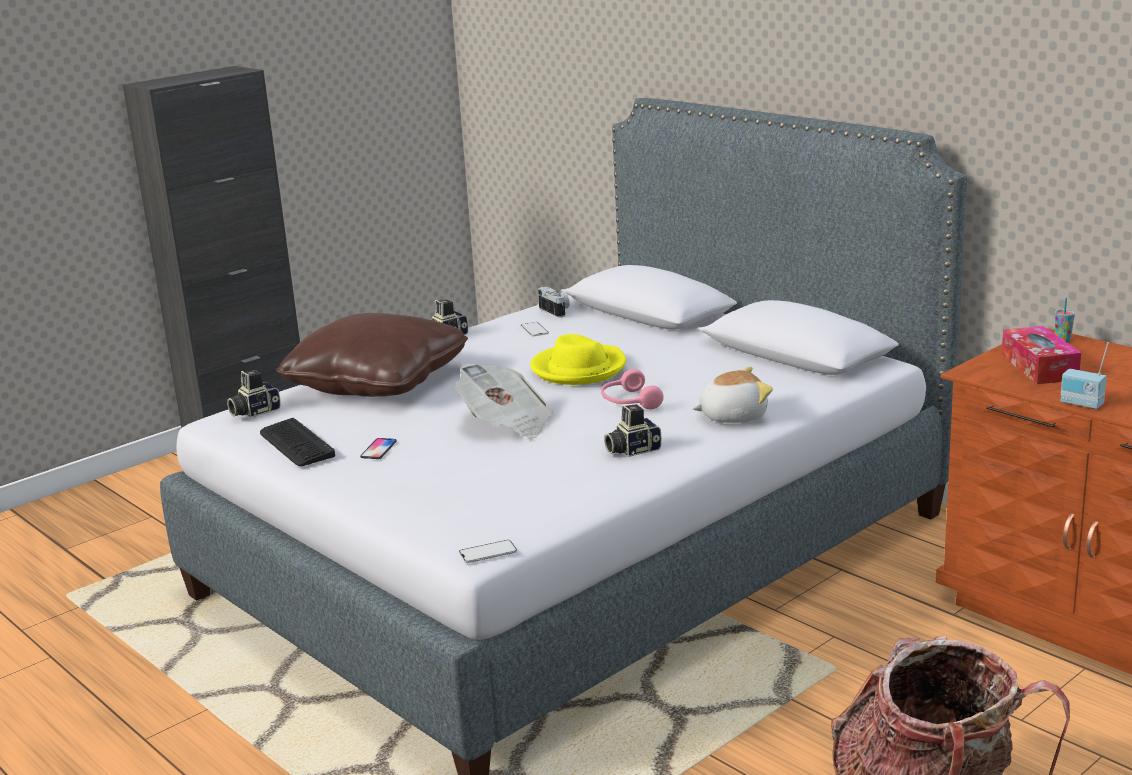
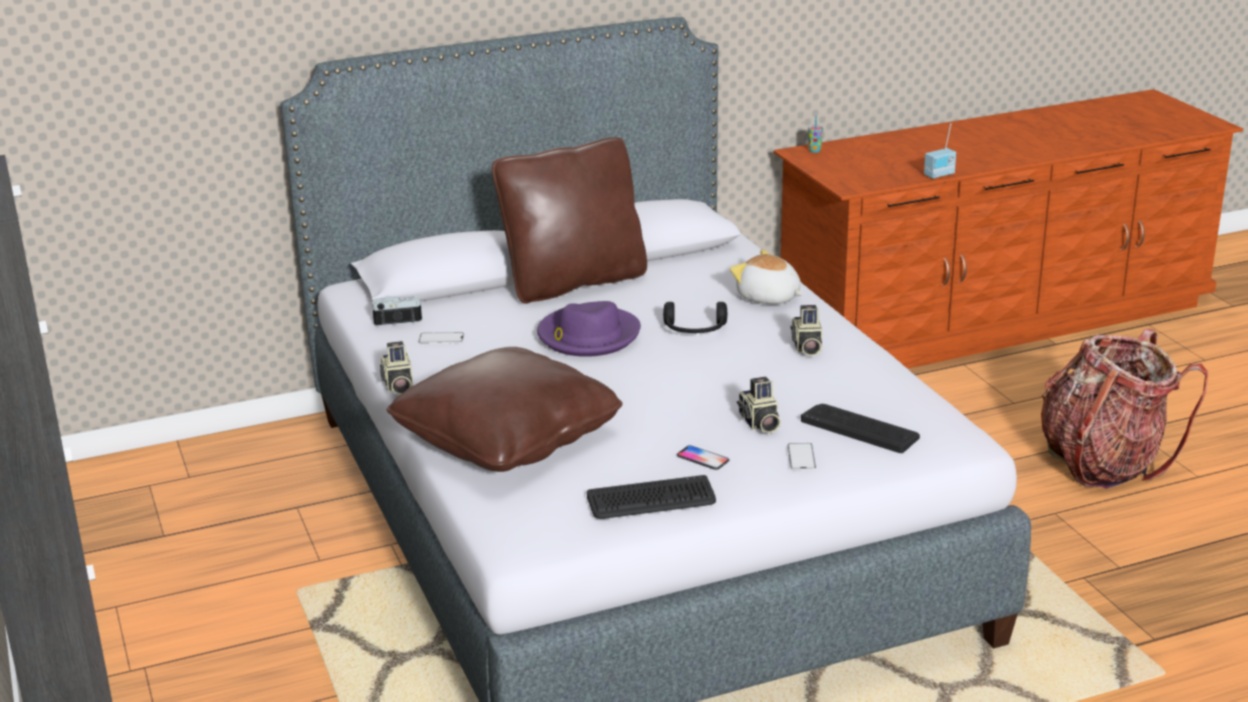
camera: 70 degrees left, 5 degrees up
camera [227,370,281,418] -> camera moved to [737,377,781,433]
newspaper [455,363,553,438] -> none
phone [459,540,517,563] -> phone moved to [788,443,816,470]
yellow hat [530,334,626,385] -> purple hat [537,301,641,357]
pink headphones [601,369,664,409] -> black headphones [663,302,727,333]
plush toy [692,367,773,423] -> plush toy turned 60 degrees counterclockwise [730,249,803,304]
tissue box [1002,326,1081,384] -> none
none -> brown pillow [492,137,647,304]
none -> keyboard [801,404,920,453]

